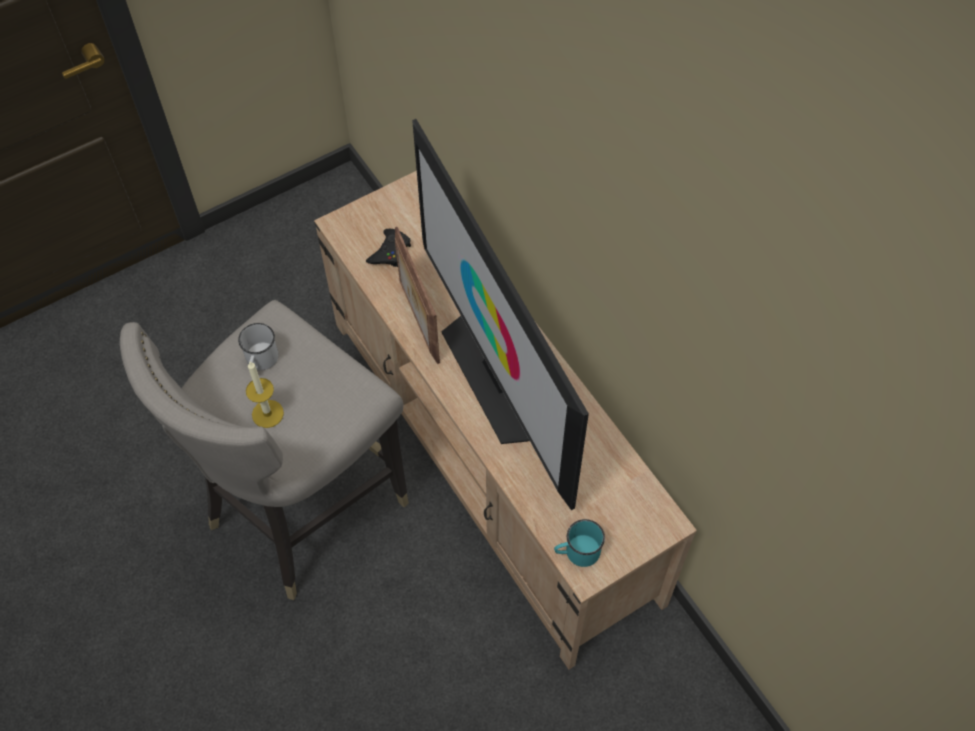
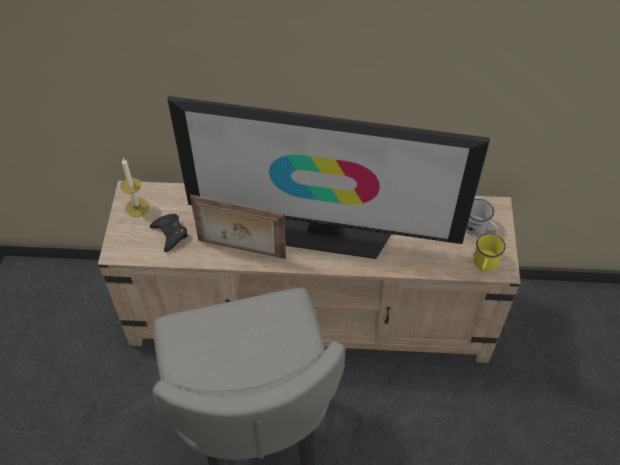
camera: 55 degrees left, 5 degrees down
white mug [238,323,279,370] -> white mug moved to [466,199,497,236]
candle [246,362,284,428] -> candle moved to [120,158,149,217]
turquoise mug [554,519,605,567] -> yellow mug [473,233,506,272]

